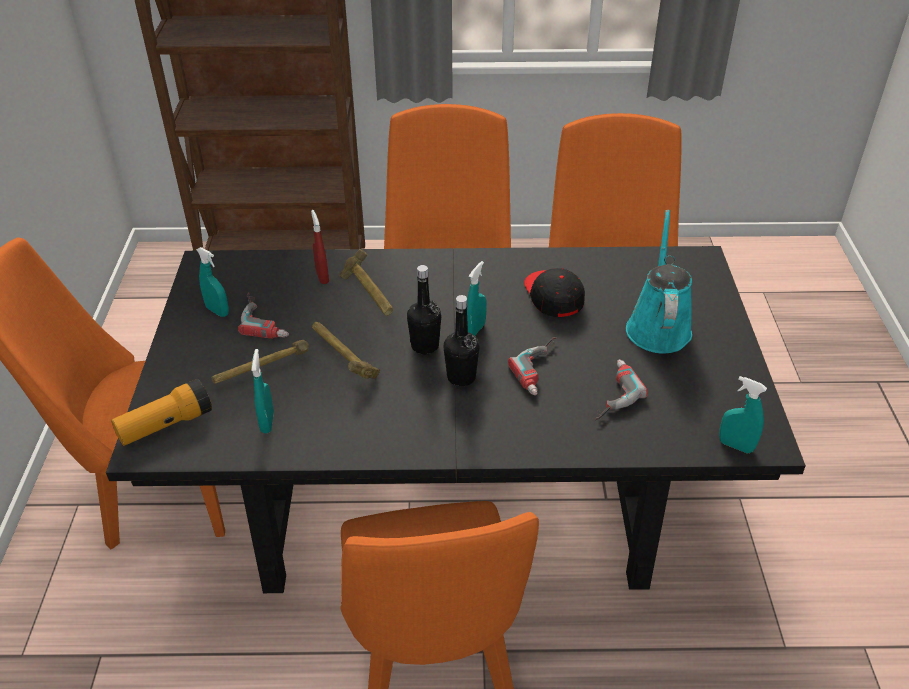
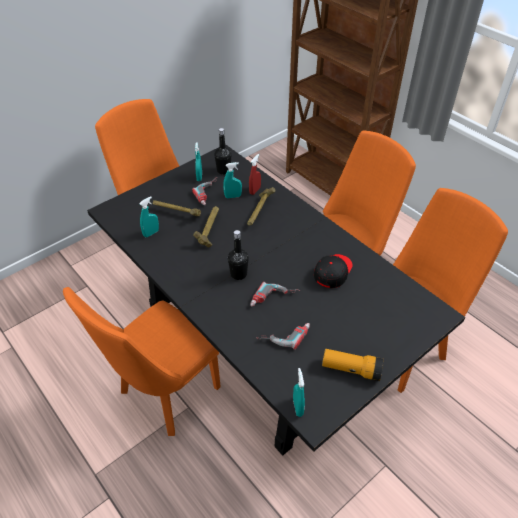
camera: 50 degrees right, 5 degrees up
flashlight [111,379,212,446] -> flashlight moved to [322,349,384,381]
black bottle [407,265,441,355] -> black bottle moved to [214,128,231,175]
turquoise spray bottle [467,261,487,336] -> turquoise spray bottle moved to [223,162,242,198]
turquoise watering can [626,210,692,354] -> none

